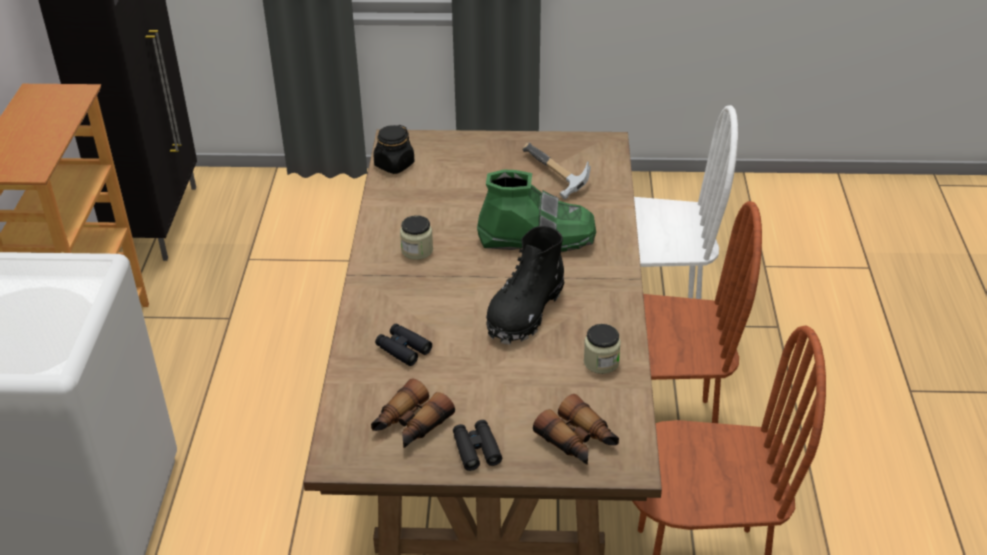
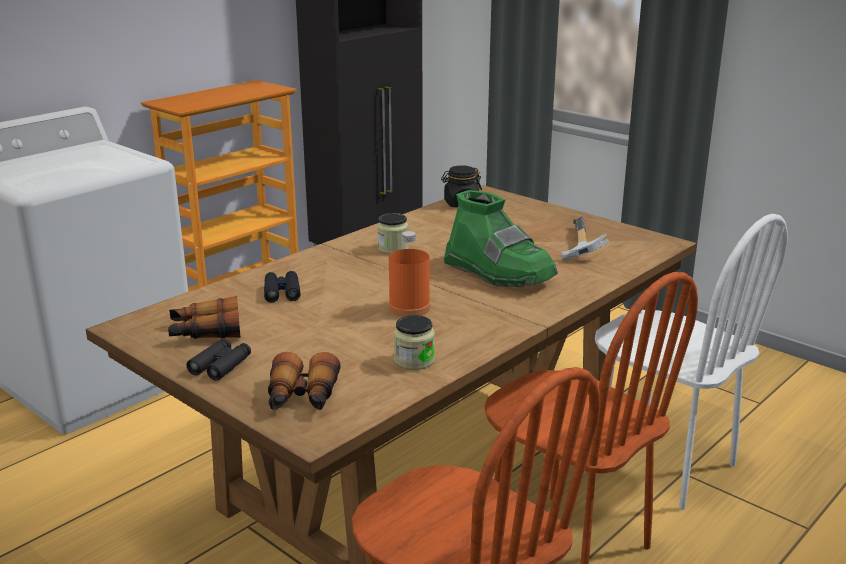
camera: 40 degrees right, 15 degrees down
black boot [486,226,564,345] -> orange bottle [389,231,430,317]

